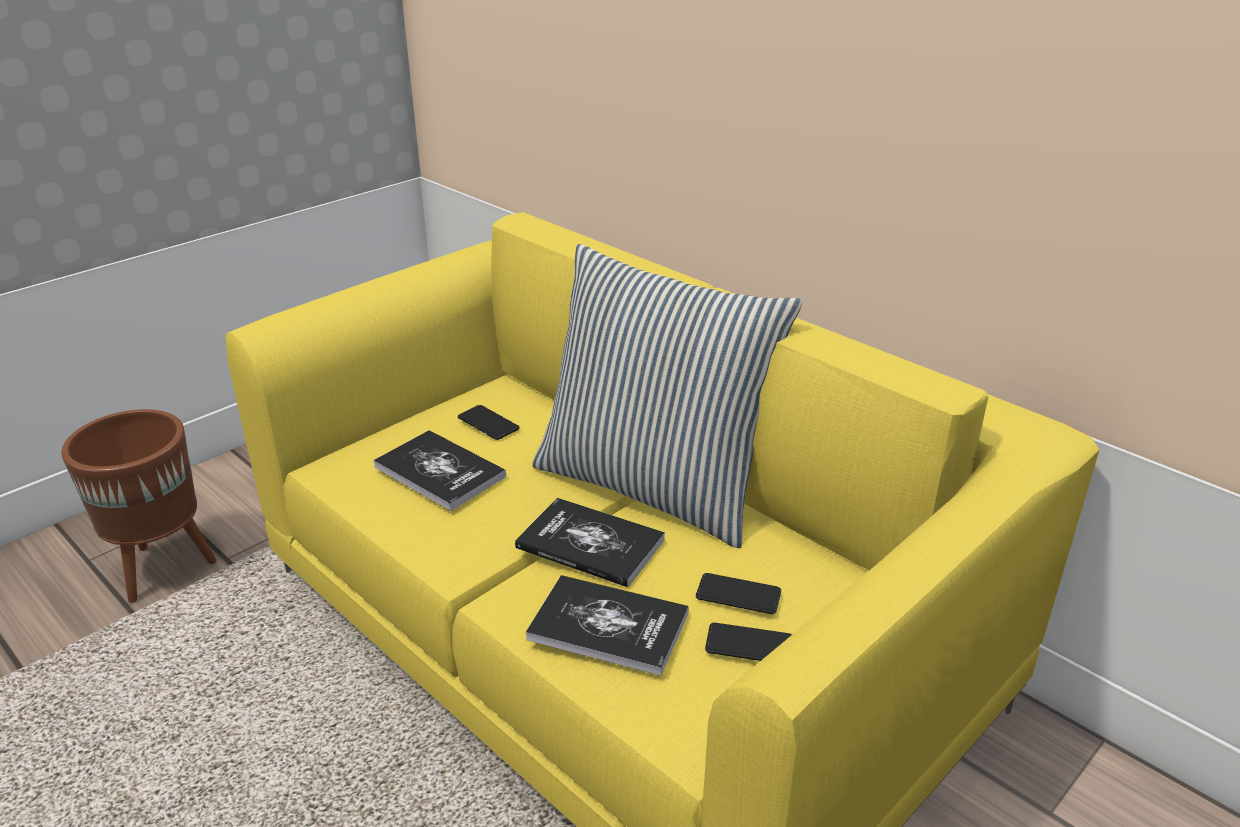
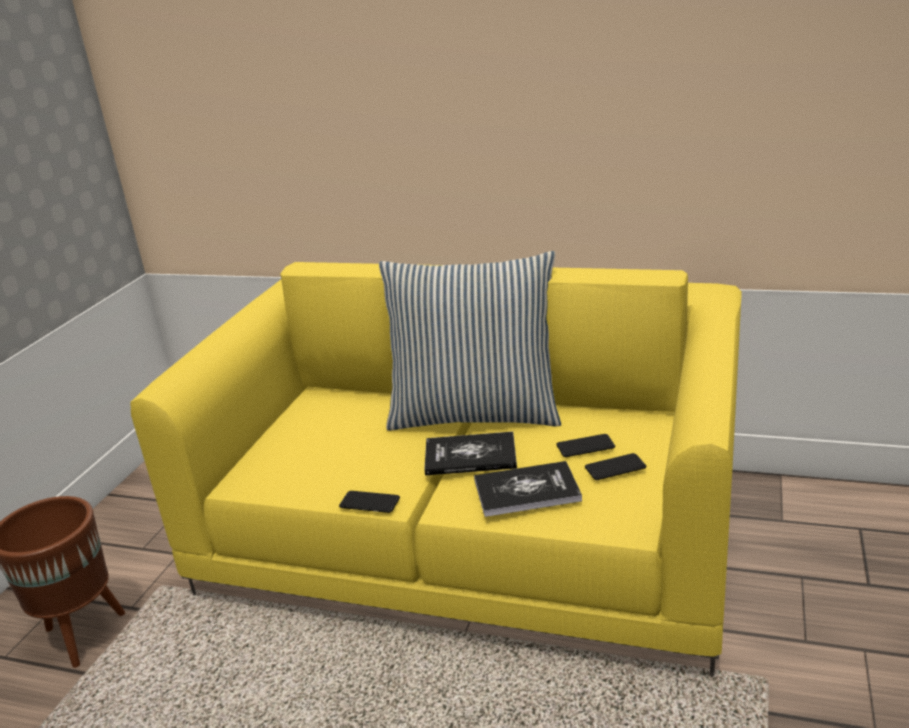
camera: 25 degrees left, 5 degrees down
book [373,430,506,511] -> none
phone [458,405,520,440] -> phone moved to [339,491,400,513]

